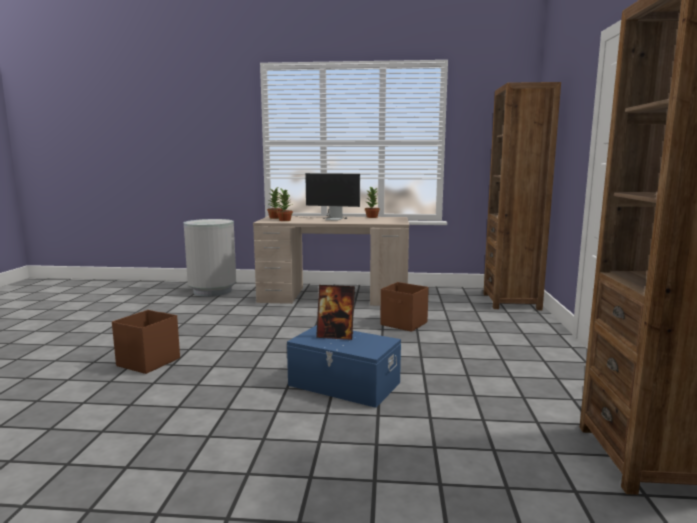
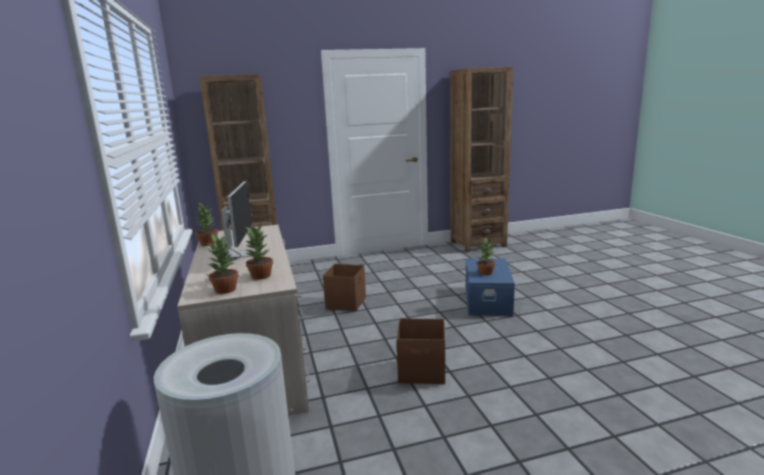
camera: 110 degrees left, 5 degrees up
brown storage box [112,310,180,374] -> brown storage box moved to [396,318,445,384]
picture frame [316,285,355,340] -> potted plant [477,238,495,275]

